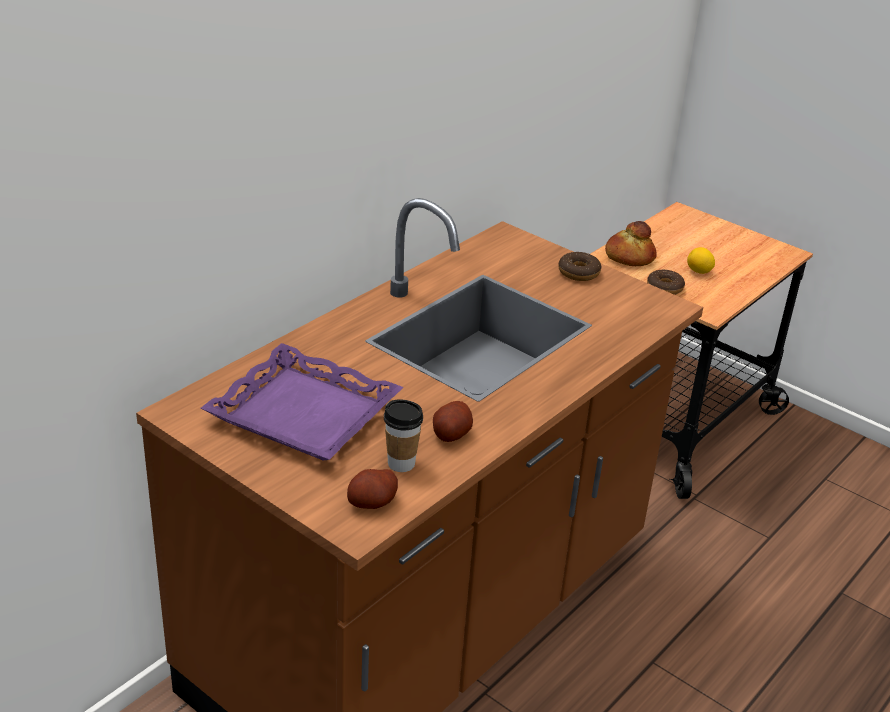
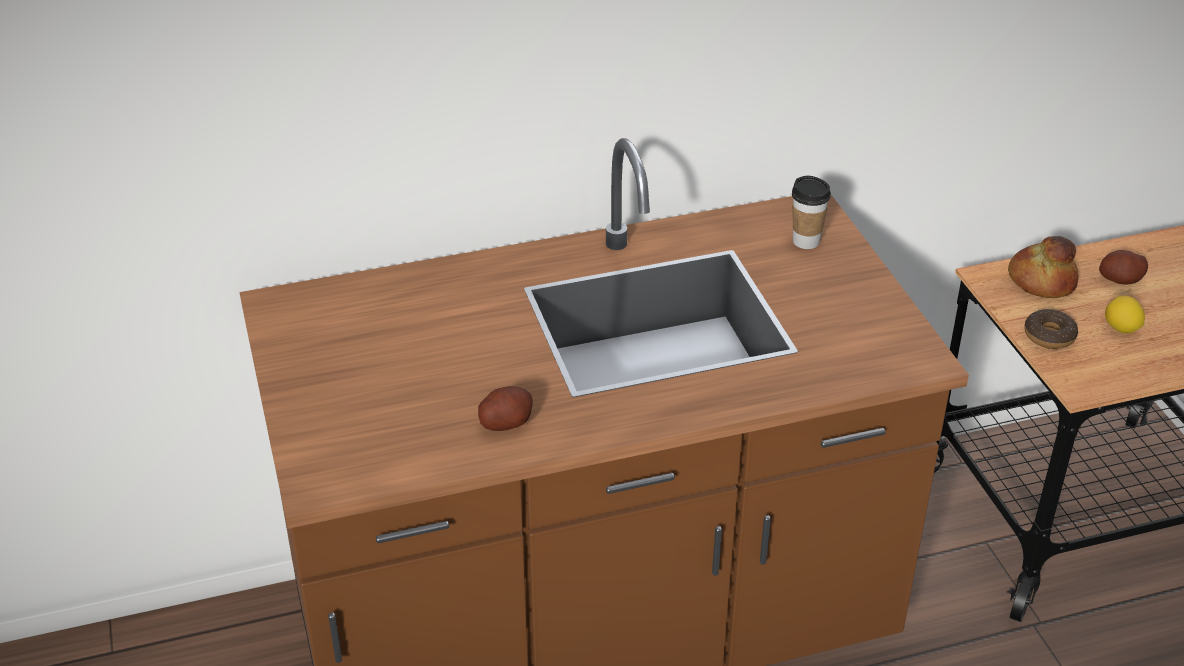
camera: 35 degrees right, 5 degrees up
purple tray [201,343,403,461] -> none
potato [347,469,398,509] -> potato moved to [1099,250,1148,284]
cup [384,399,423,472] -> cup moved to [792,176,831,249]
donut [558,252,601,281] -> none

